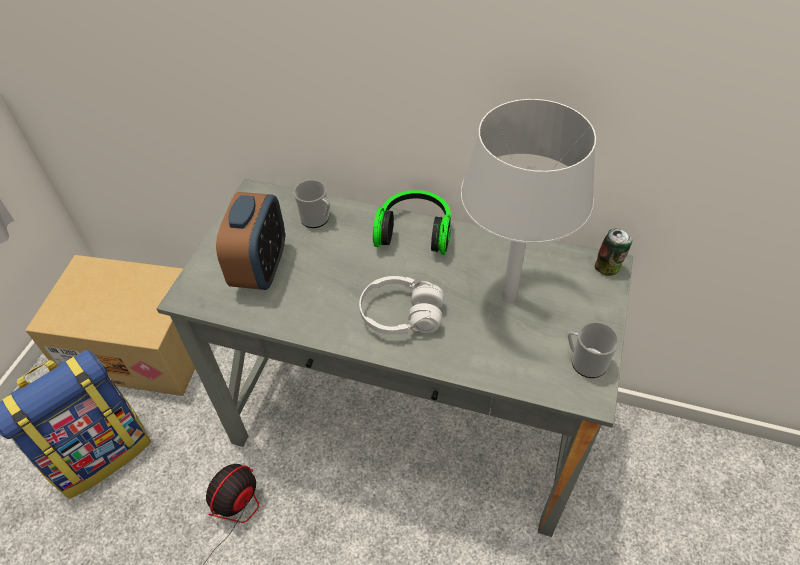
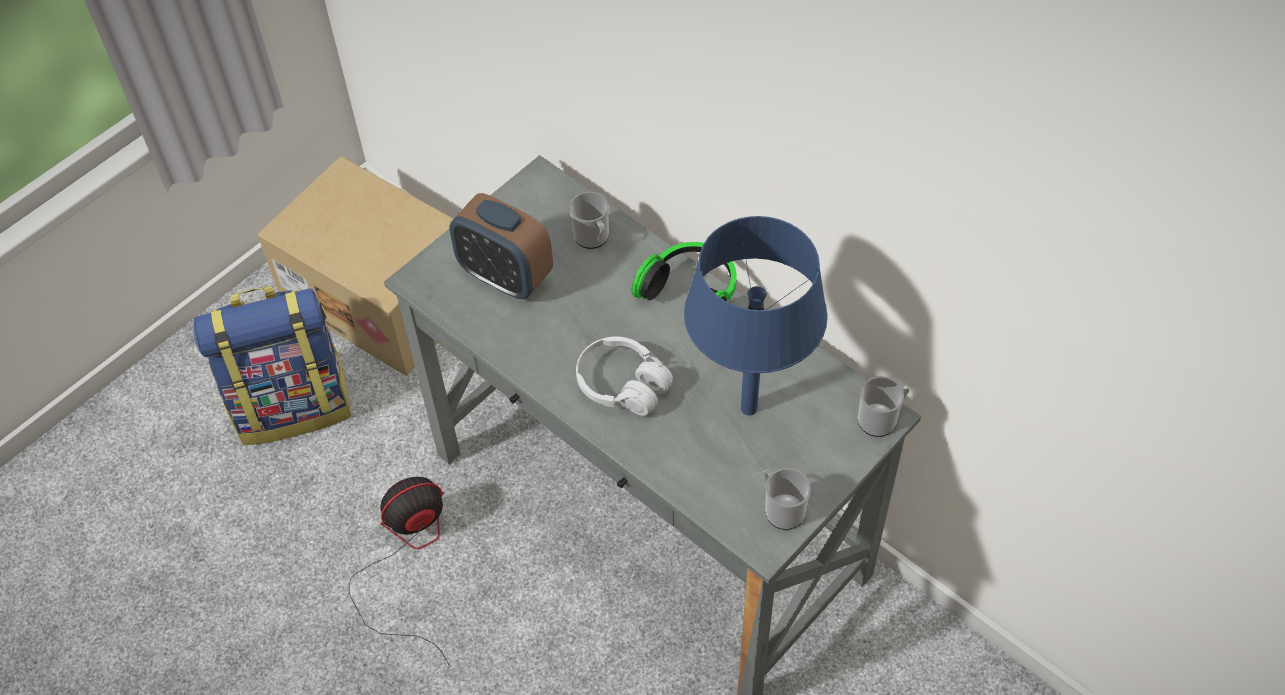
camera: 25 degrees right, 5 degrees up
alarm clock [216,192,285,290] -> alarm clock turned 90 degrees clockwise [449,193,553,299]
grey table lamp [461,99,596,302] -> blue table lamp [684,216,828,416]
can [595,228,632,276] -> mug [858,376,910,437]

